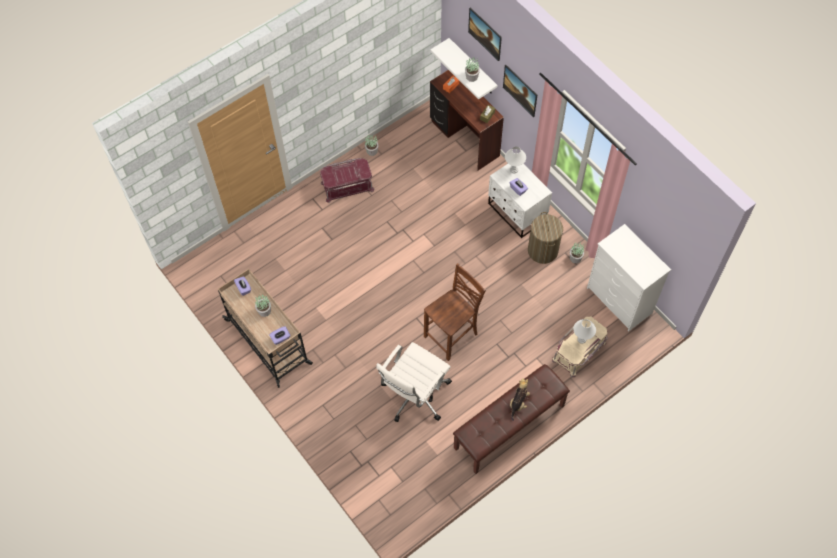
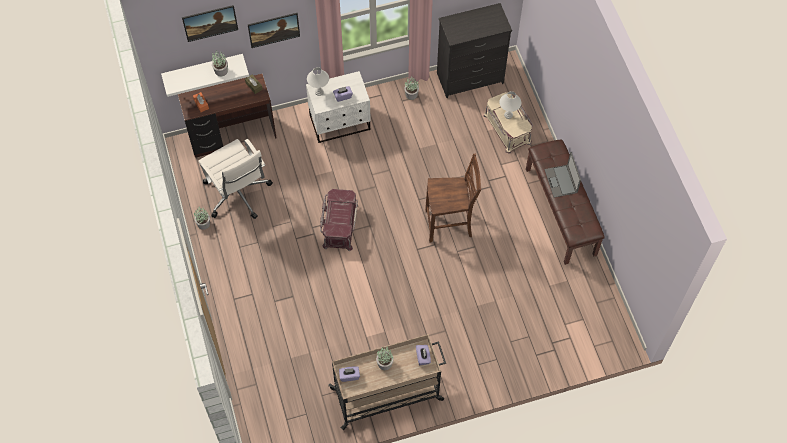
camera: 70 degrees left, 0 degrees up
red storage box [320,158,375,203] -> red storage box moved to [320,189,358,251]
white office chair [376,342,452,422] -> white office chair moved to [198,139,273,219]
brown chair [424,263,486,361] -> brown chair turned 105 degrees clockwise [425,154,481,243]
plush toy [510,378,530,421] -> laptop [544,152,581,198]
laundry basket [528,212,563,264] -> none
white dresser [587,224,671,331] -> black dresser [437,3,512,98]

